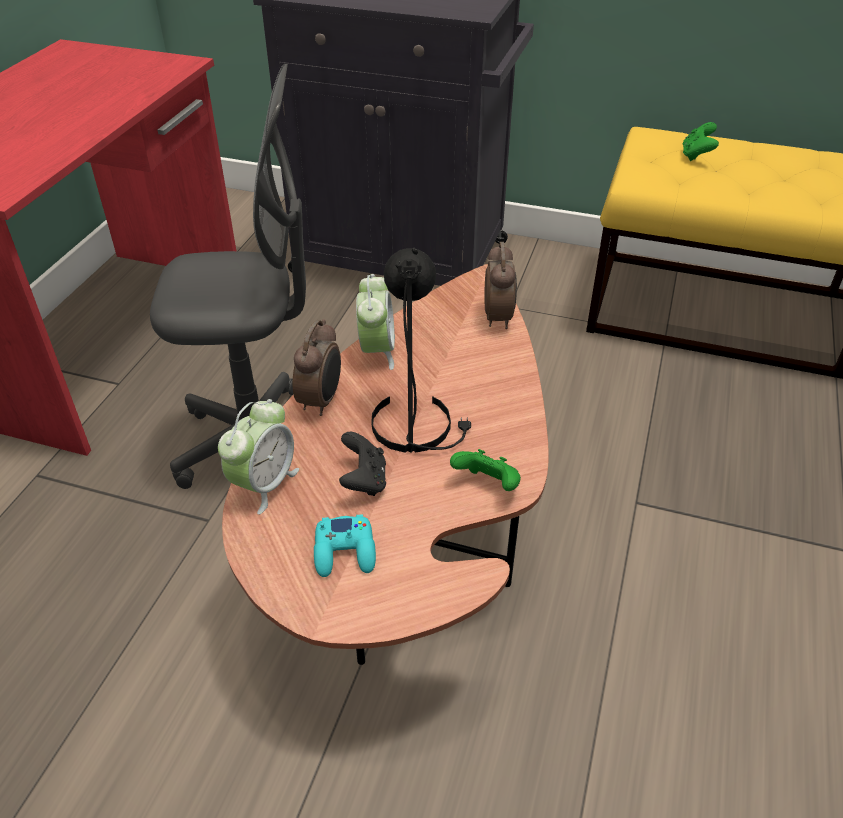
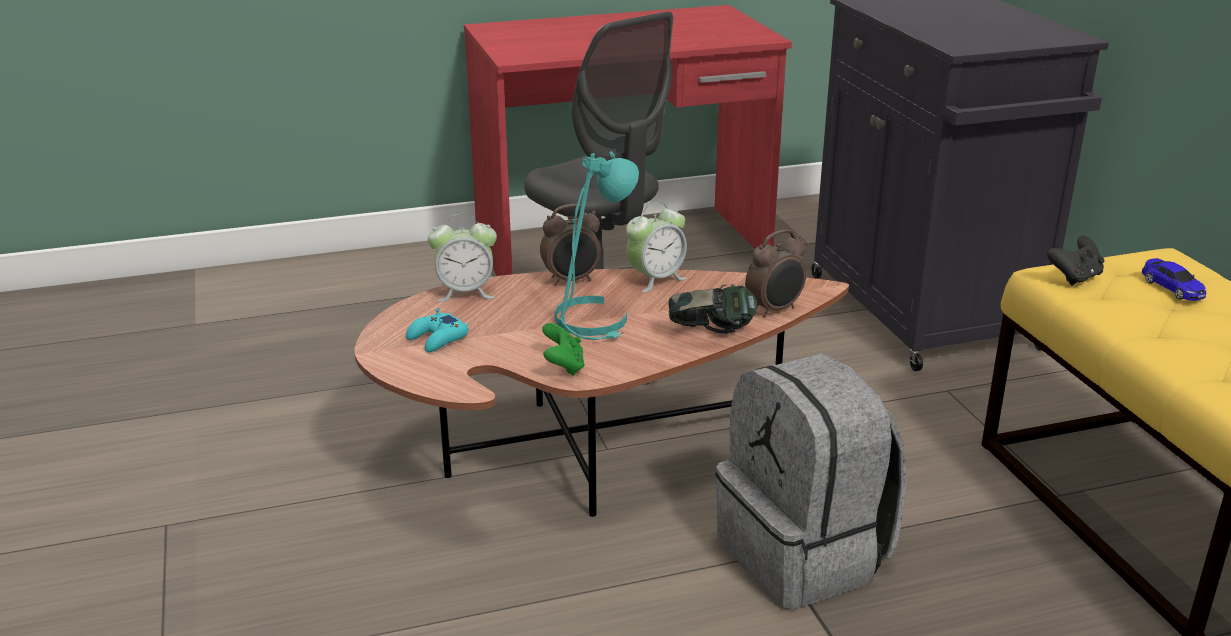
camera: 55 degrees right, 15 degrees down
black game controller [339,432,386,496] -> black game controller moved to [1047,236,1104,286]
black table lamp [371,248,471,453] -> turquoise table lamp [554,151,639,340]
green game controller [683,122,719,161] -> toy car [1142,258,1206,301]
none -> headphones [668,284,758,334]
none -> grey backpack [715,353,906,609]

